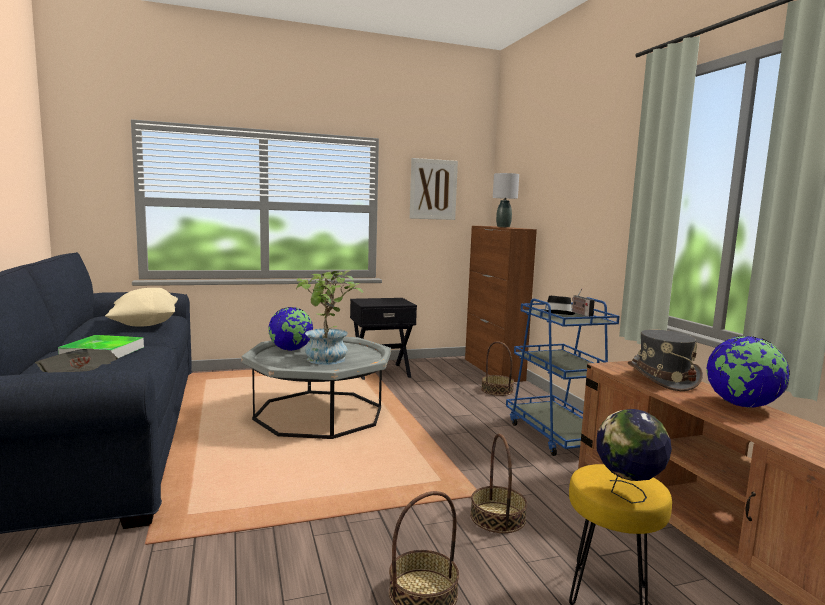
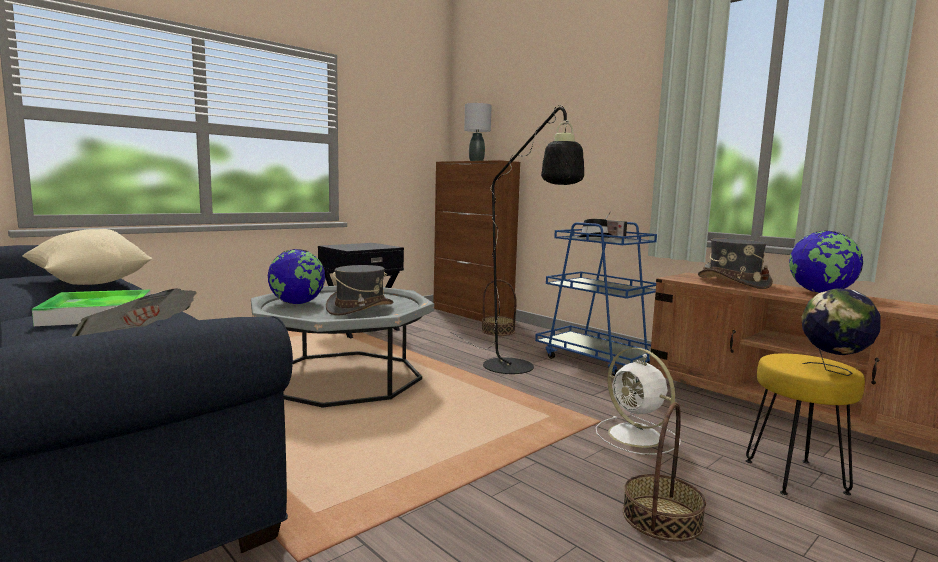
camera: 25 degrees left, 0 degrees up
potted plant [296,270,363,365] -> grey hat [326,265,393,316]
picture [410,158,458,220] -> none
basket [470,434,527,533] -> white fan [596,348,680,455]
none -> black floor lamp [450,105,584,374]

